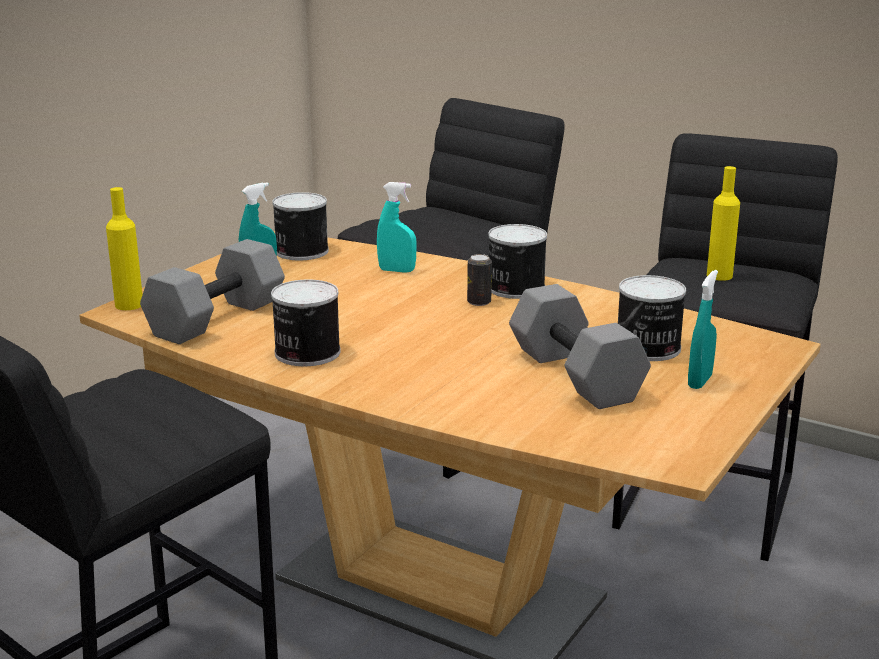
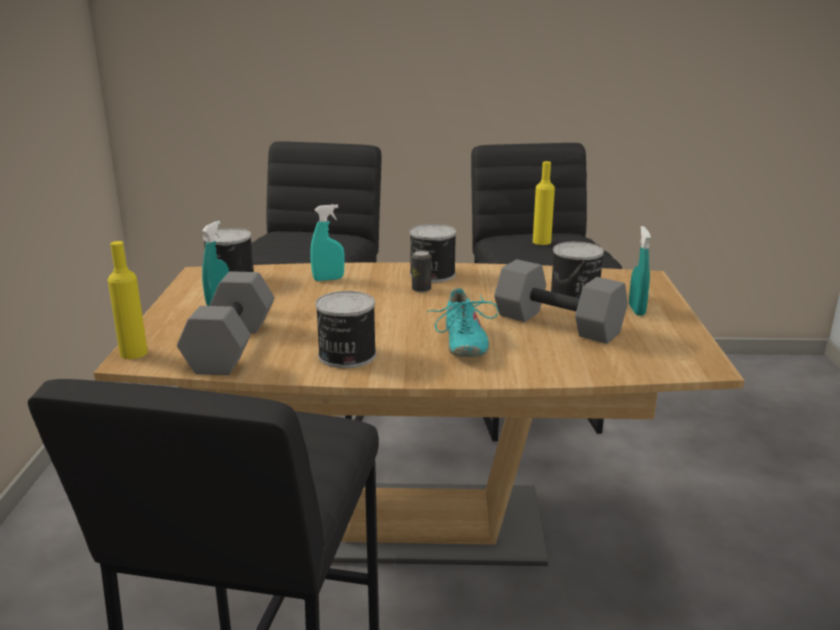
camera: 30 degrees left, 0 degrees up
none -> turquoise shoe [427,288,499,357]

